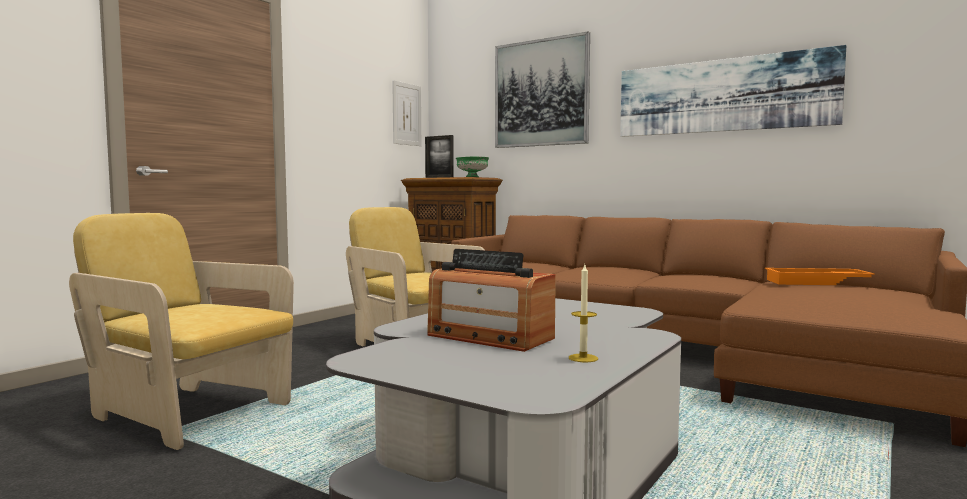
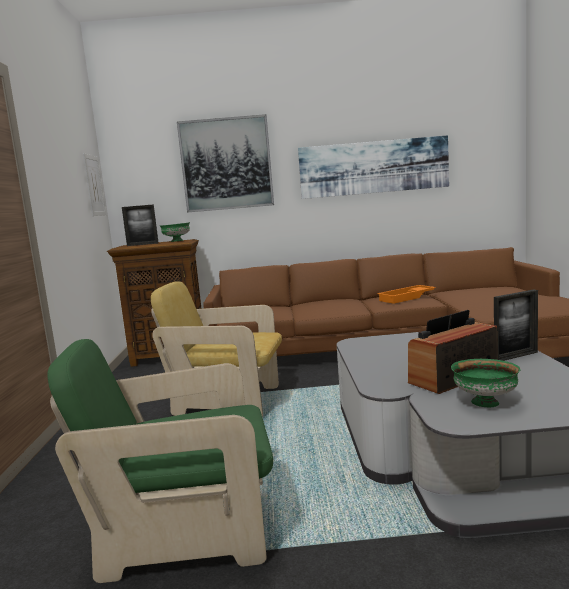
camera: 35 degrees left, 5 degrees up
yellow armchair [69,213,294,450] -> green armchair [47,339,273,583]
radio [427,249,556,352] -> radio turned 150 degrees clockwise [408,310,497,394]
candle [569,265,598,362] -> none
orange tray [765,268,875,285] -> orange tray moved to [377,285,436,304]
none -> green bowl [451,359,521,407]
none -> picture frame [494,290,538,361]

